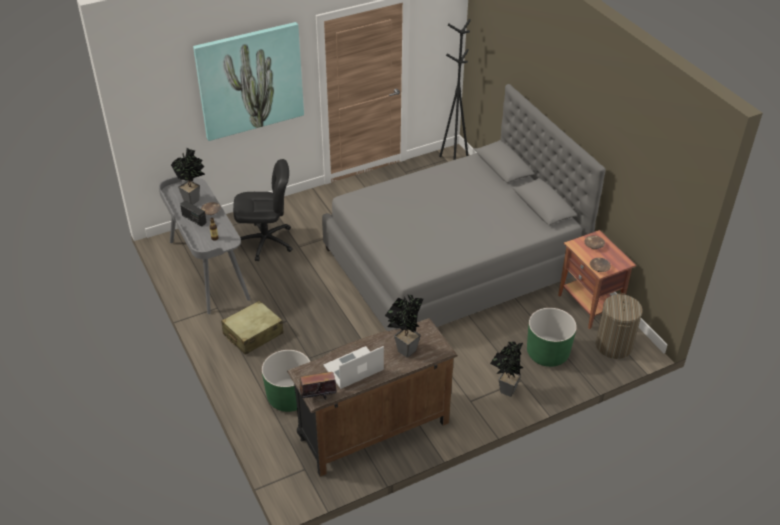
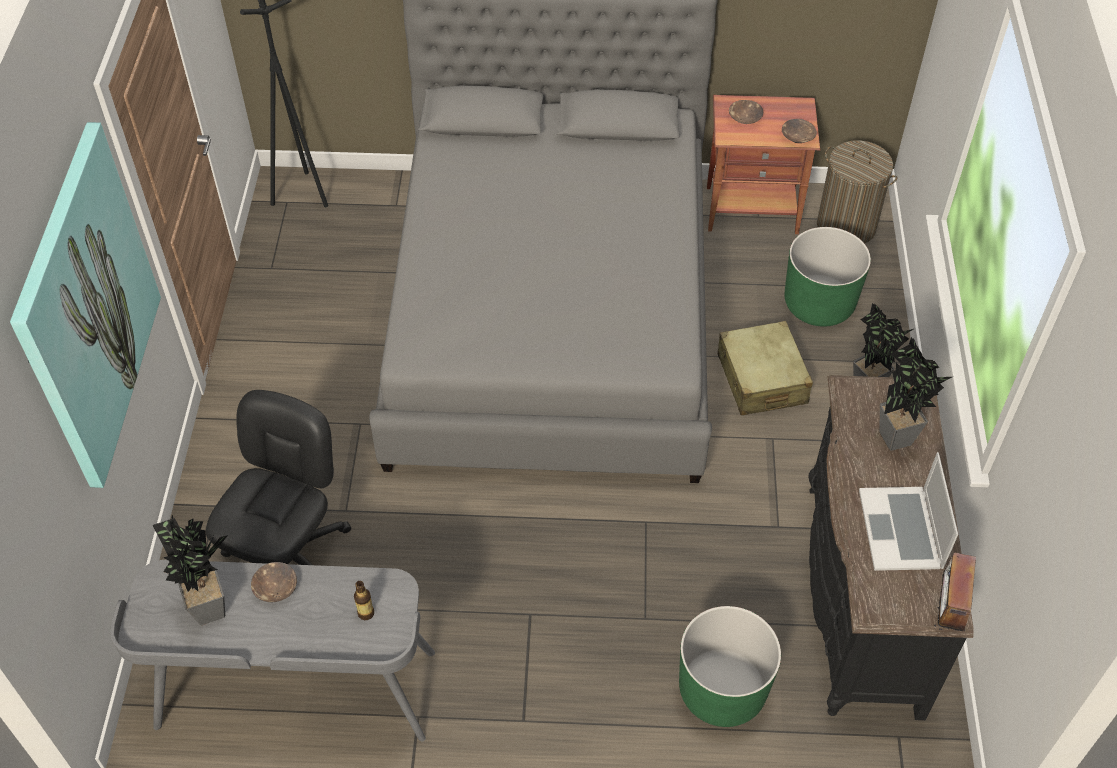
camera: 60 degrees left, 10 degrees up
radio [180,201,207,226] -> none
beige suitcase [221,300,284,355] -> beige suitcase moved to [718,321,813,415]

